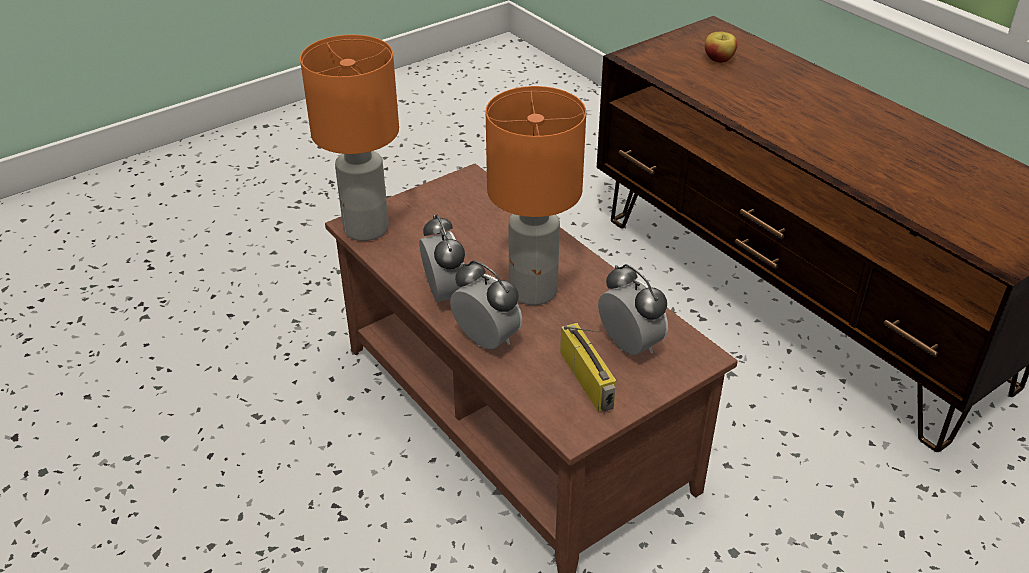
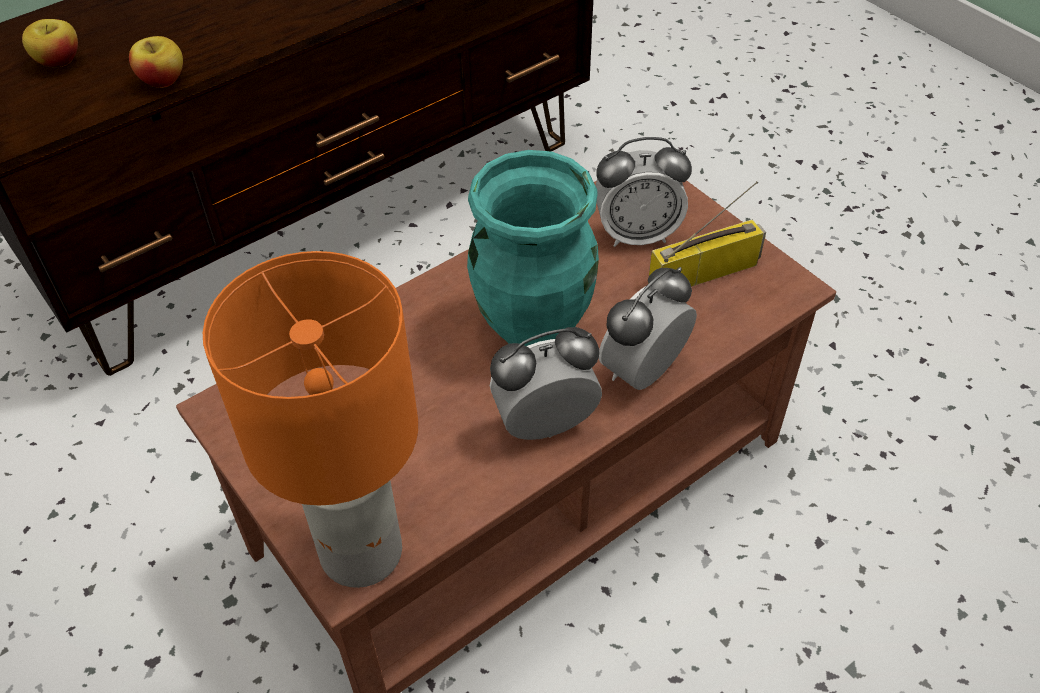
camera: 90 degrees left, 10 degrees up
orange table lamp [486,86,586,305] -> turquoise vase [467,150,599,346]
alarm clock [598,264,668,355] -> alarm clock turned 150 degrees counterclockwise [596,137,692,247]
none -> apple [129,36,183,88]

